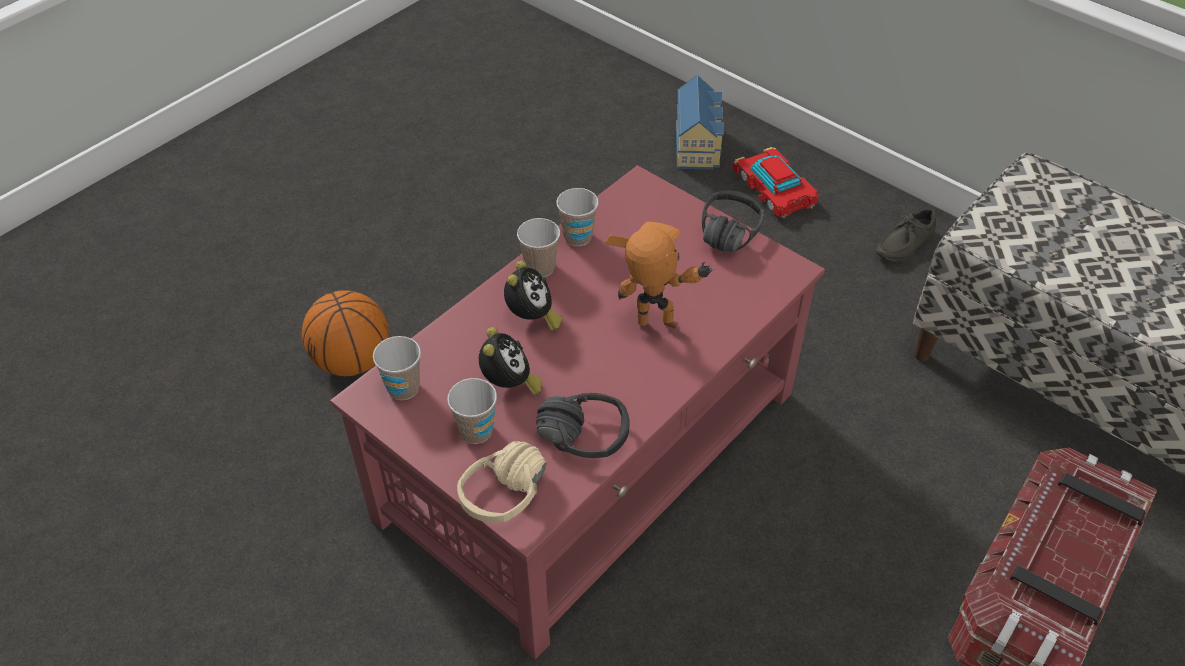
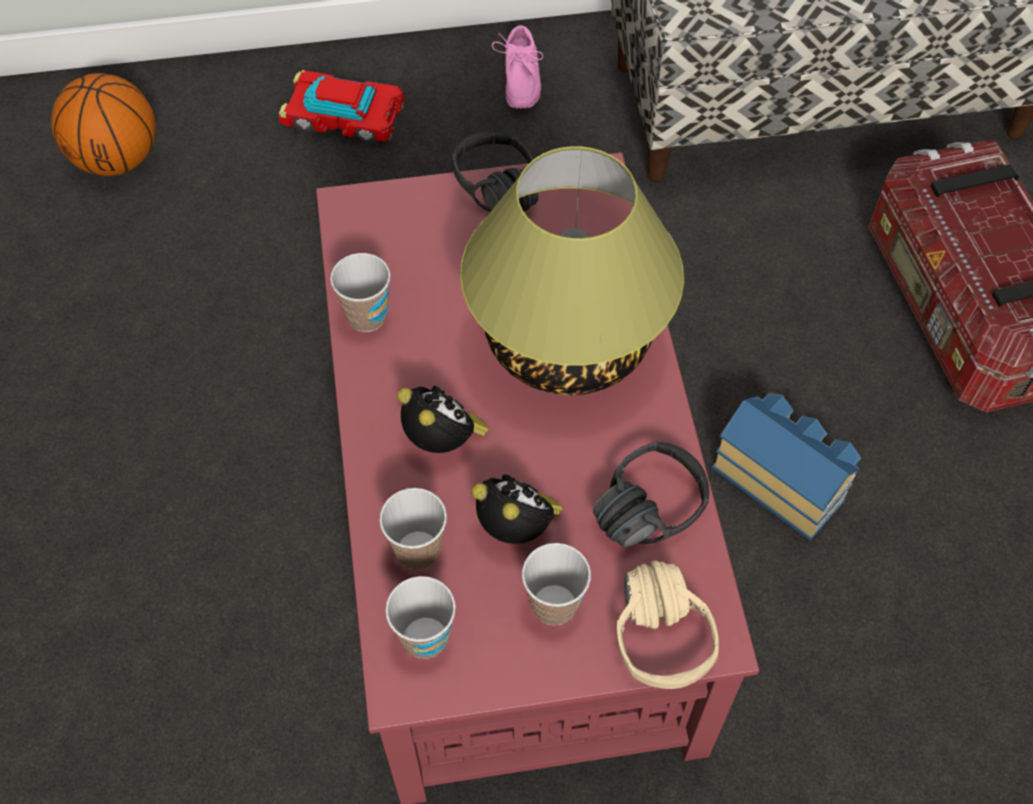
camera: 50 degrees left, 10 degrees up
basketball [302,290,389,376] -> basketball moved to [51,73,156,176]
cup [517,218,560,277] -> cup moved to [379,488,447,570]
toy robot [605,222,714,329] -> table lamp [460,146,684,395]
toy house [676,75,724,170] -> toy house moved to [712,393,861,541]
grey shoe [875,200,936,261] -> pink shoe [492,25,543,109]

